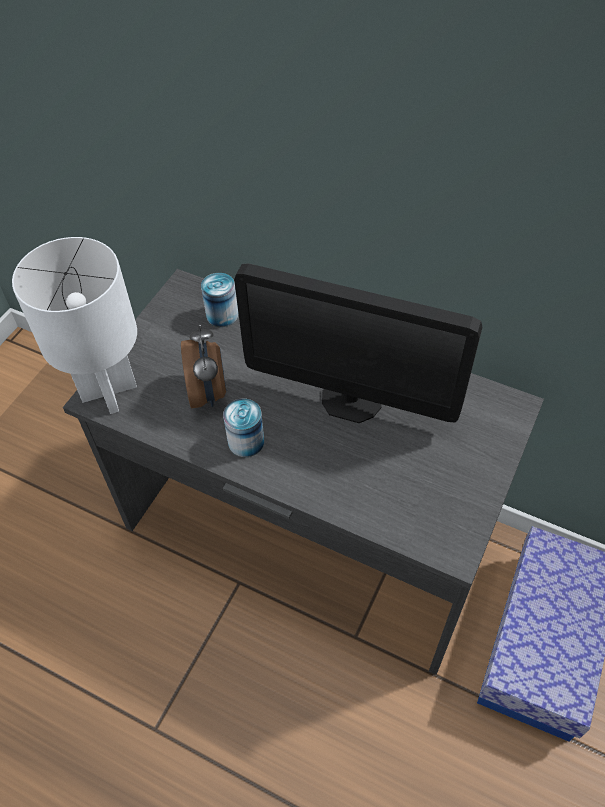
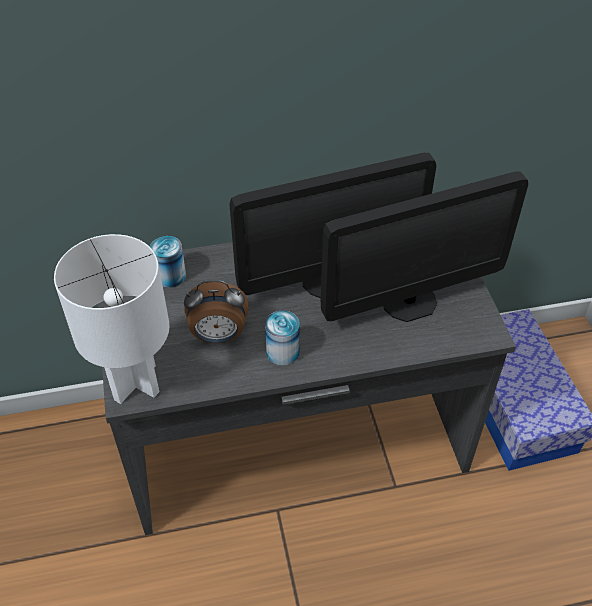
camera: 40 degrees left, 5 degrees down
alarm clock [181,325,226,408] -> alarm clock turned 135 degrees clockwise [184,280,248,343]
none -> monitor [321,171,528,322]

